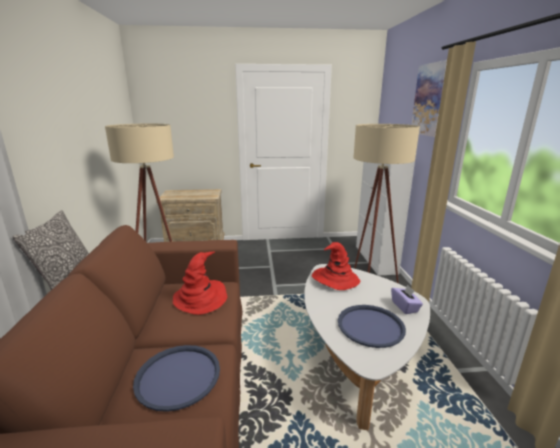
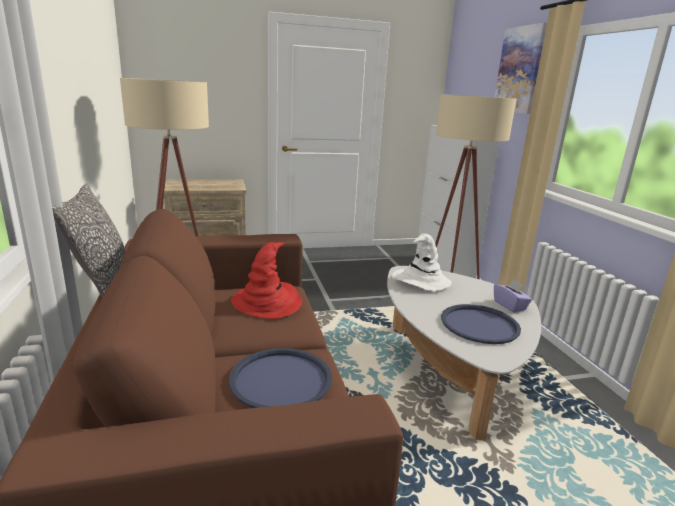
camera: 10 degrees left, 0 degrees up
red hat [312,242,360,290] -> white hat [392,234,452,291]

